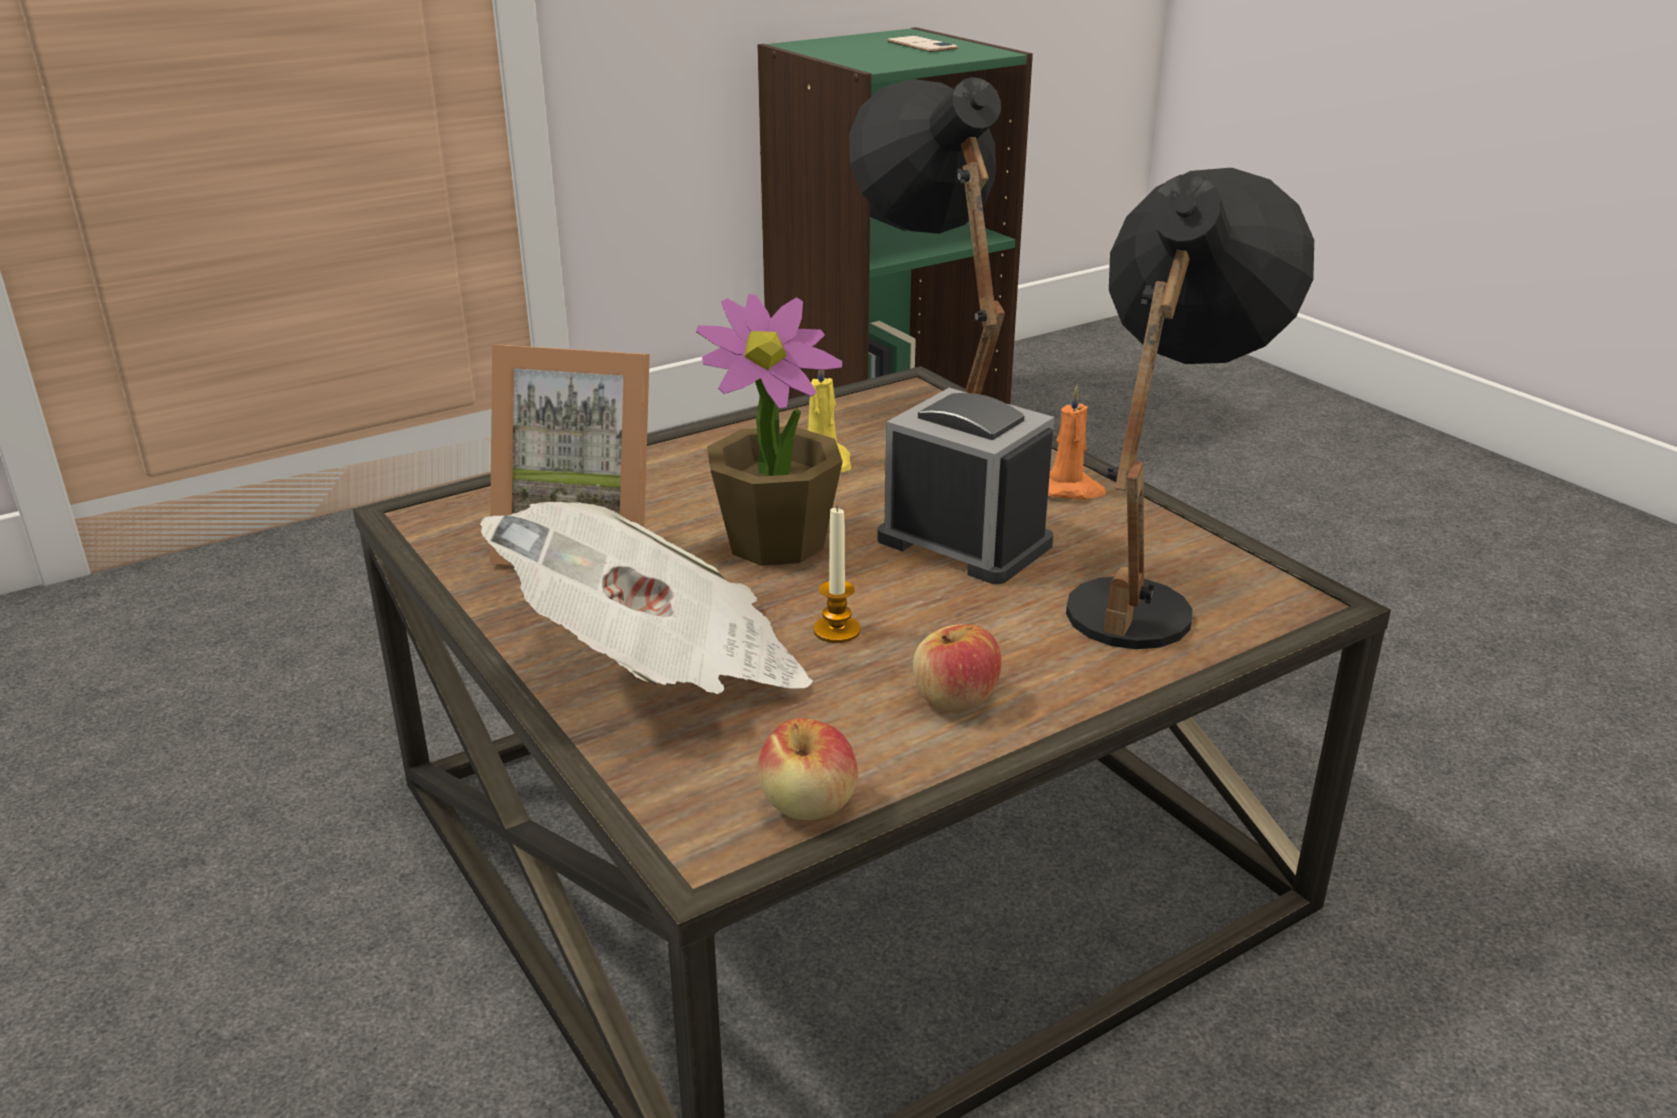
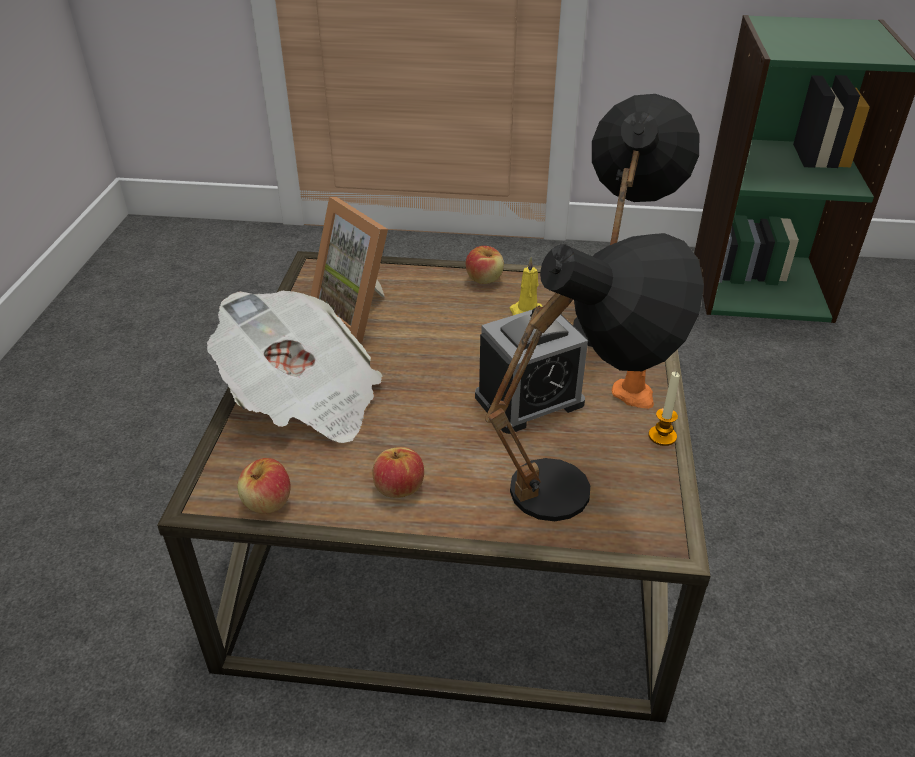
camera: 40 degrees right, 10 degrees up
potted plant [696,294,843,566] -> none
candle [814,506,861,643] -> candle moved to [648,372,680,446]
alarm clock [877,388,1054,584] -> alarm clock turned 75 degrees clockwise [475,306,588,434]
phone [887,36,958,52] -> none
none -> apple [466,246,504,284]

